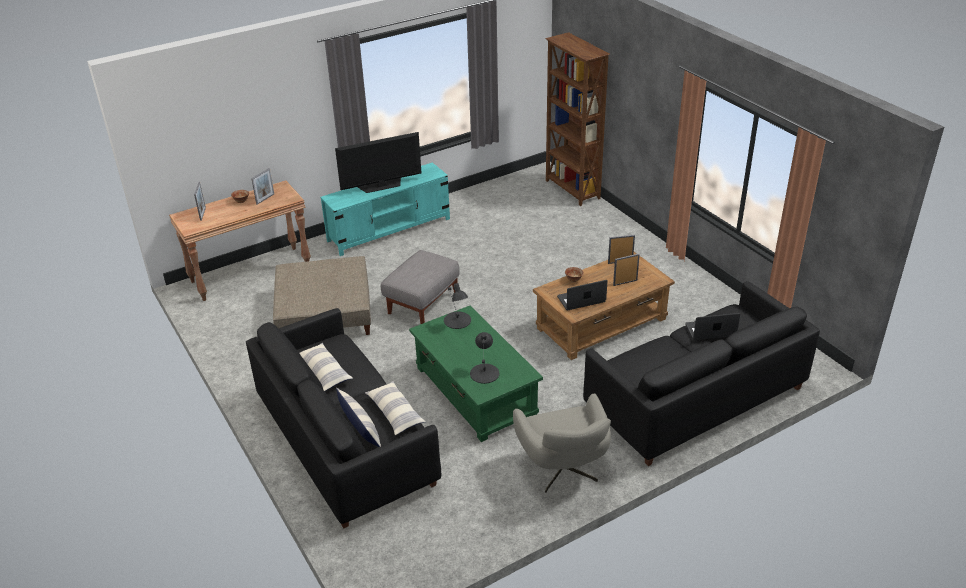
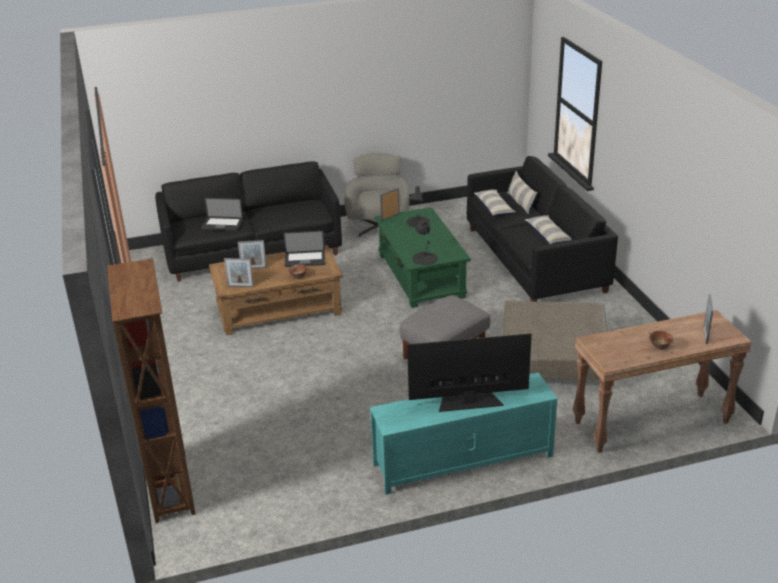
camera: 165 degrees left, 5 degrees down
picture frame [251,168,274,205] -> picture frame moved to [380,188,400,221]

